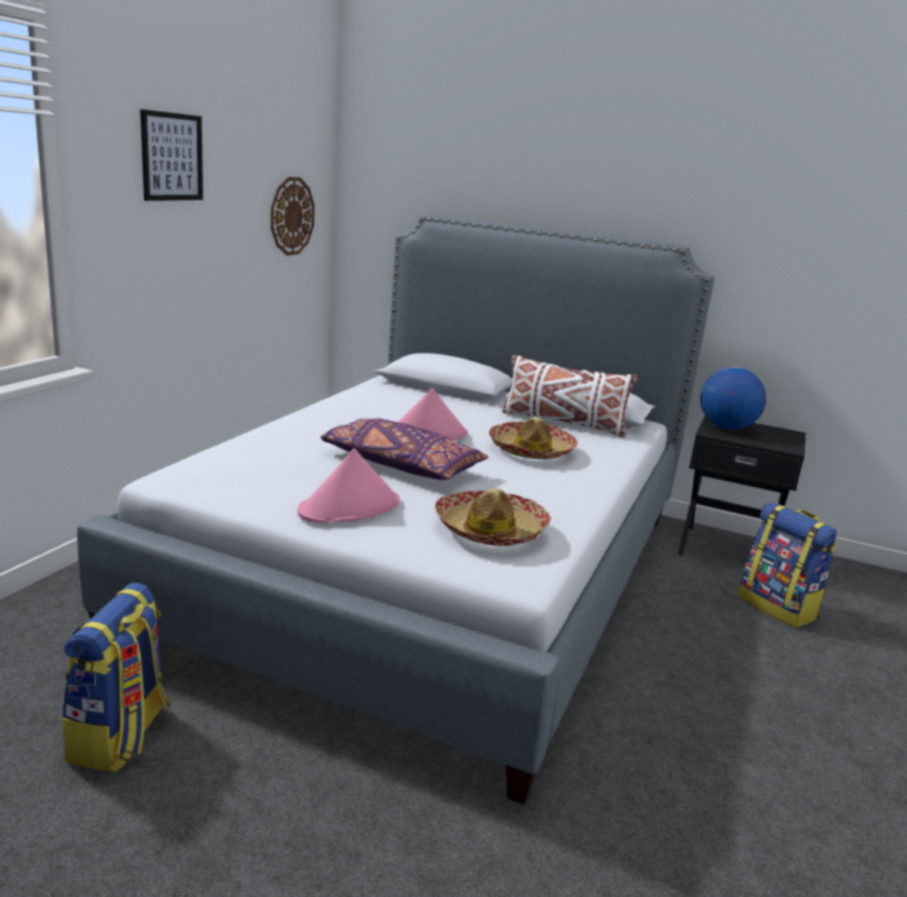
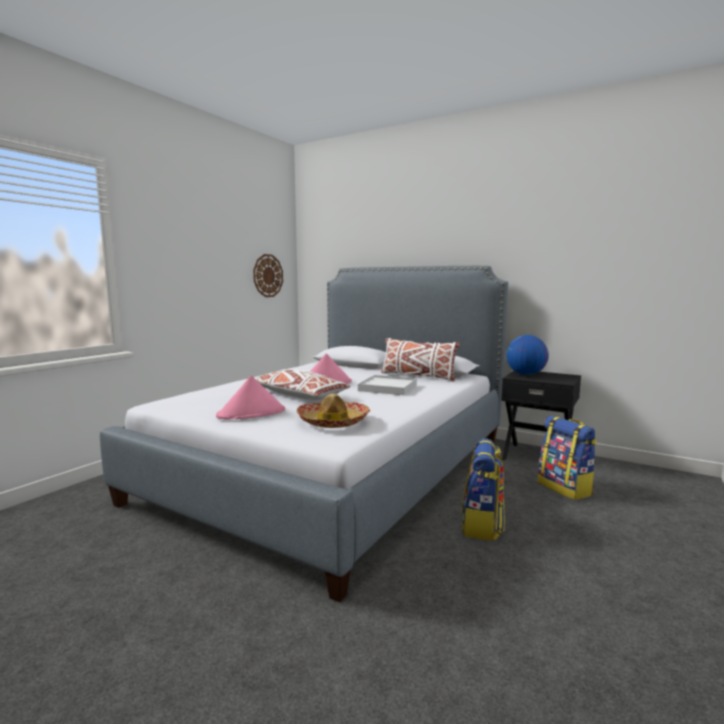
camera: 10 degrees right, 10 degrees down
backpack [62,583,170,772] -> backpack moved to [461,438,505,541]
picture [140,109,203,201] -> none
purple pillow [320,418,488,480] -> white pillow [255,369,350,400]
hat [489,417,578,459] -> white tray [358,375,417,395]

